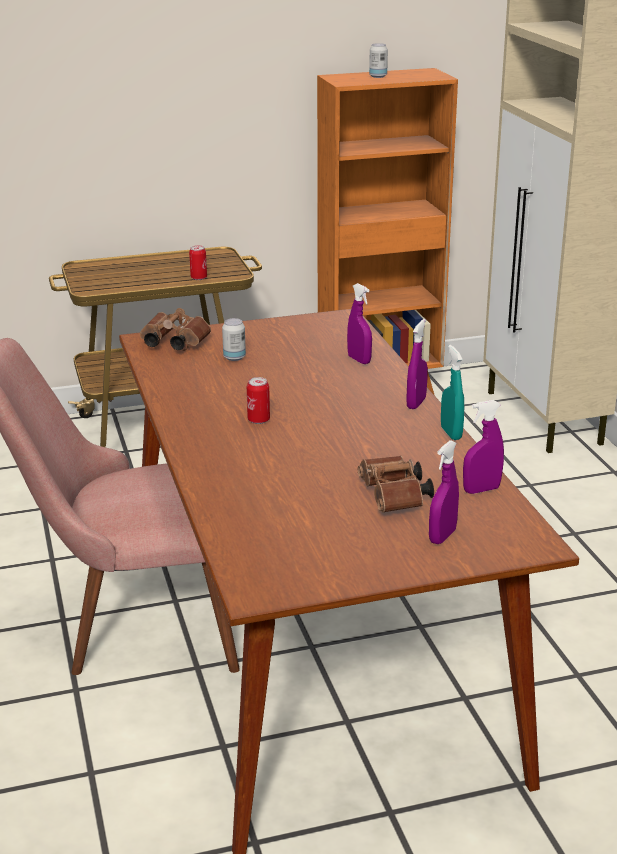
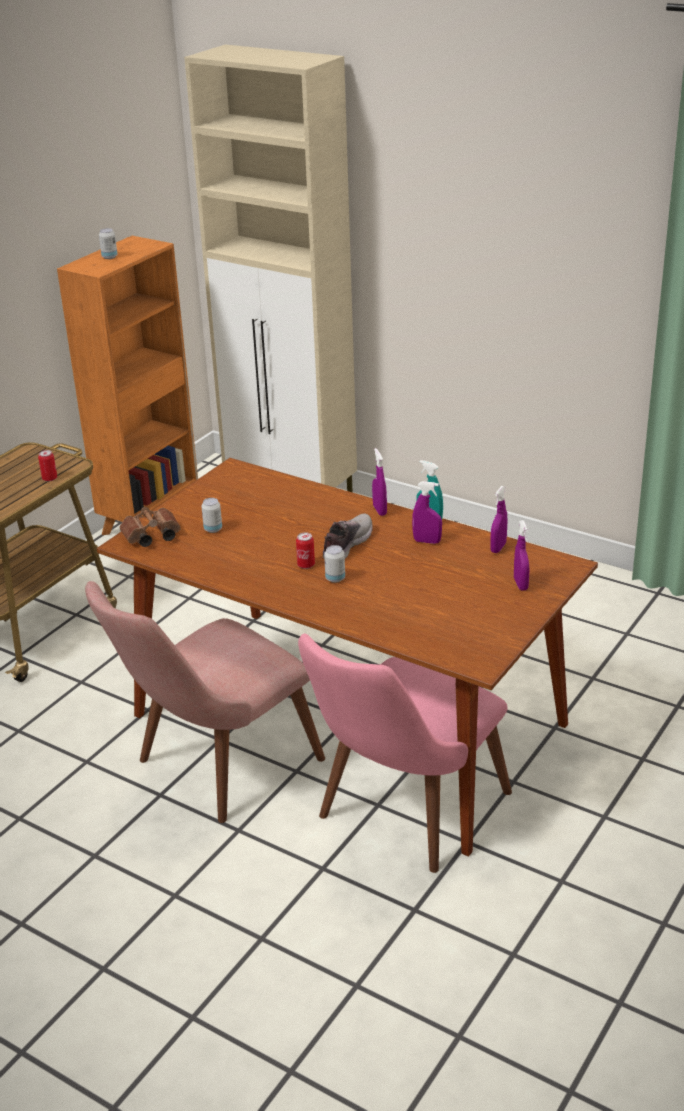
camera: 40 degrees left, 5 degrees up
purple spray bottle [347,283,372,364] -> purple spray bottle moved to [412,481,442,544]
brown binoculars [358,456,434,513] -> none
none -> pink chair [298,633,512,873]
none -> shoe [323,513,373,558]
none -> can [324,545,345,583]

